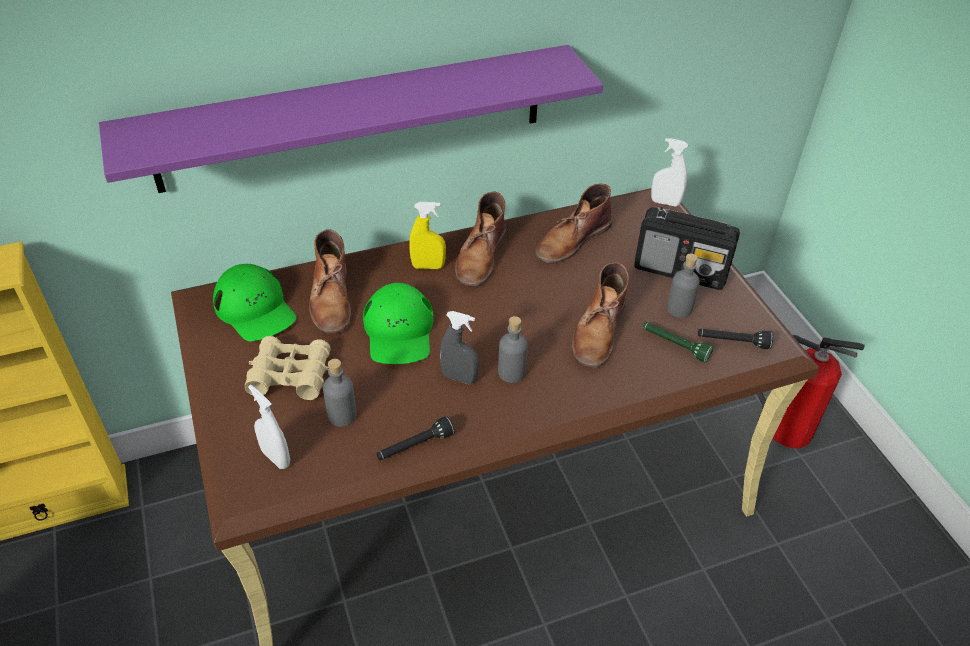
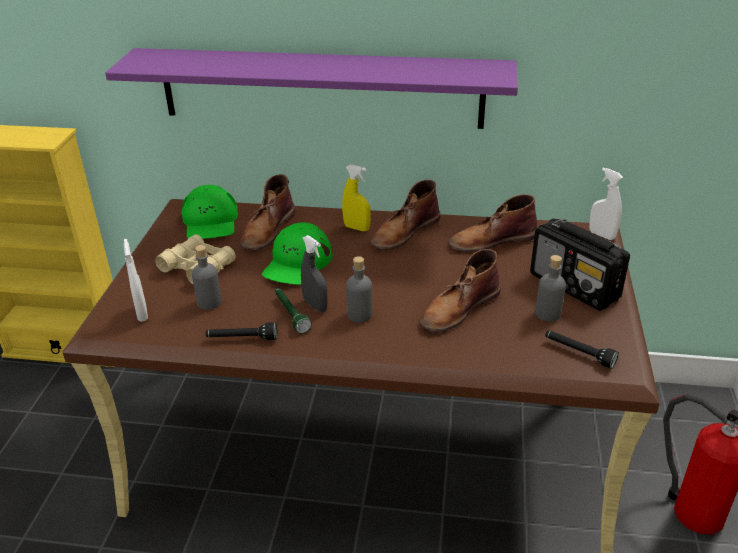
camera: 30 degrees right, 10 degrees down
green flashlight [643,322,713,363] -> green flashlight moved to [275,288,312,333]

